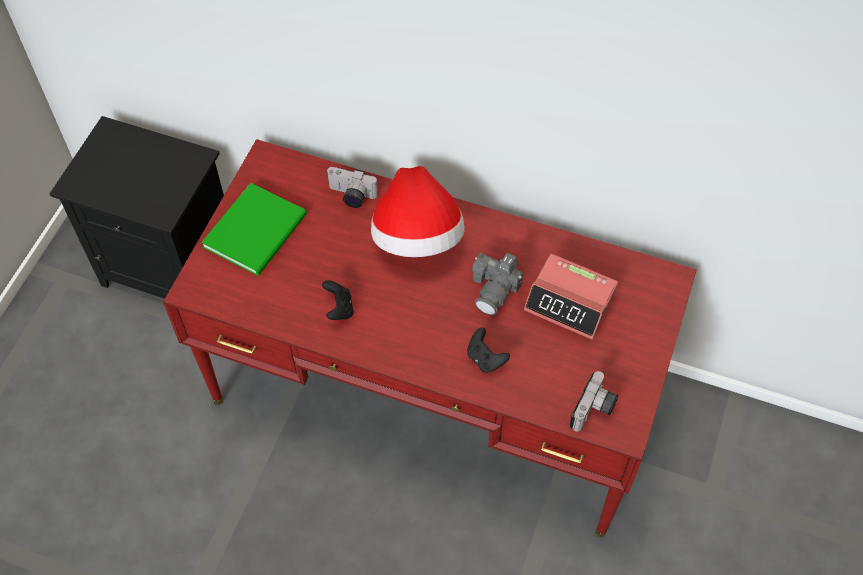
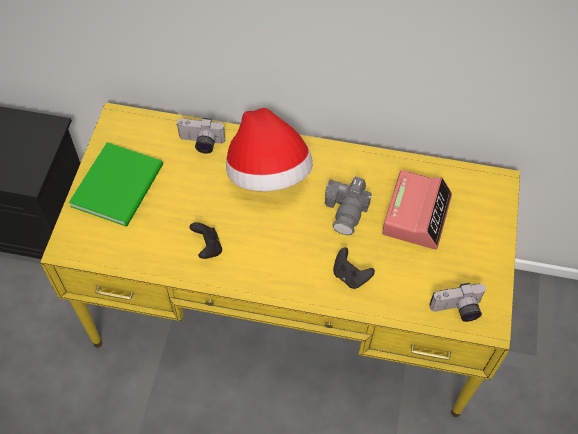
camera: 10 degrees left, 0 degrees up
red desk [163,139,697,537] -> yellow desk [40,103,520,417]
alarm clock [524,254,618,340] -> alarm clock turned 90 degrees counterclockwise [382,170,452,249]
camera [570,371,618,431] -> camera turned 60 degrees clockwise [430,283,487,322]

